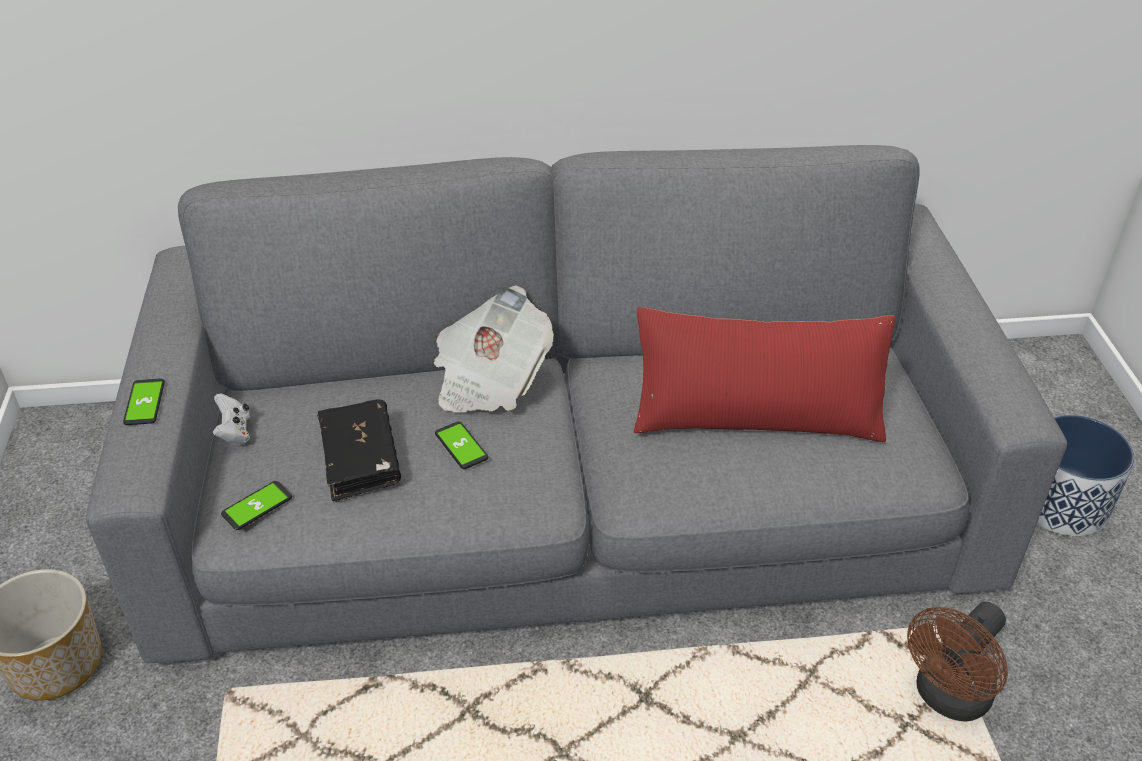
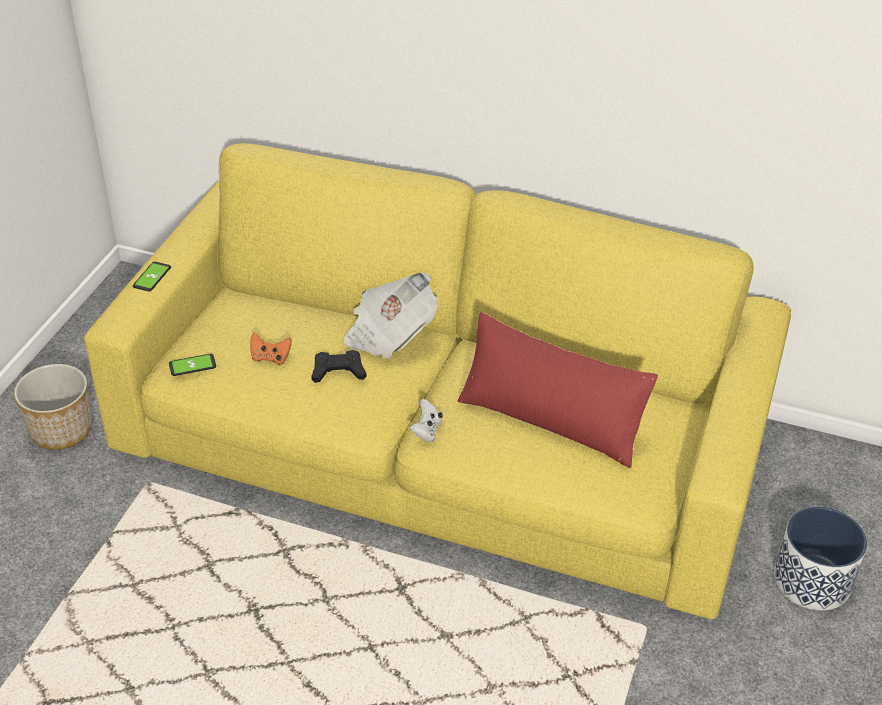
camera: 25 degrees right, 0 degrees up
grey sofa [86,145,1067,663] -> yellow sofa [84,143,791,619]
white game controller [213,393,250,444] -> white game controller moved to [410,399,443,442]
black book [317,399,401,502] -> orange game controller [250,333,292,365]
phone [435,421,488,469] -> black game controller [311,350,366,383]
brown fan [907,602,1008,722] -> none

